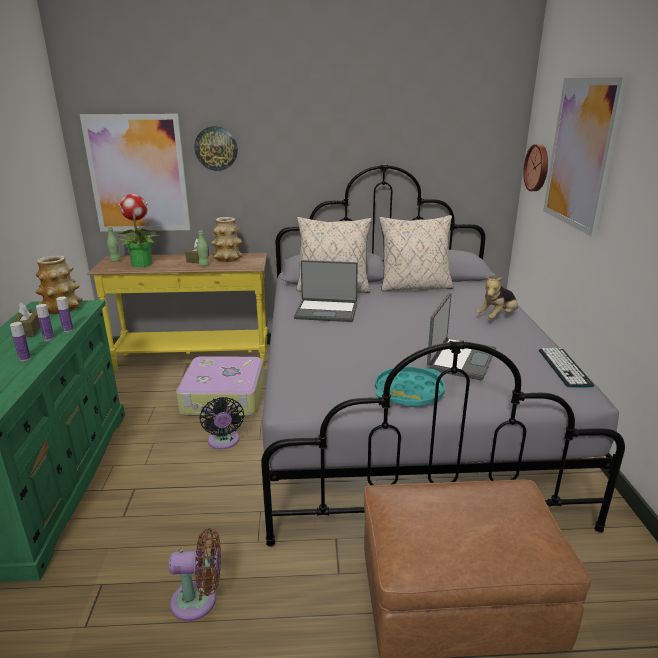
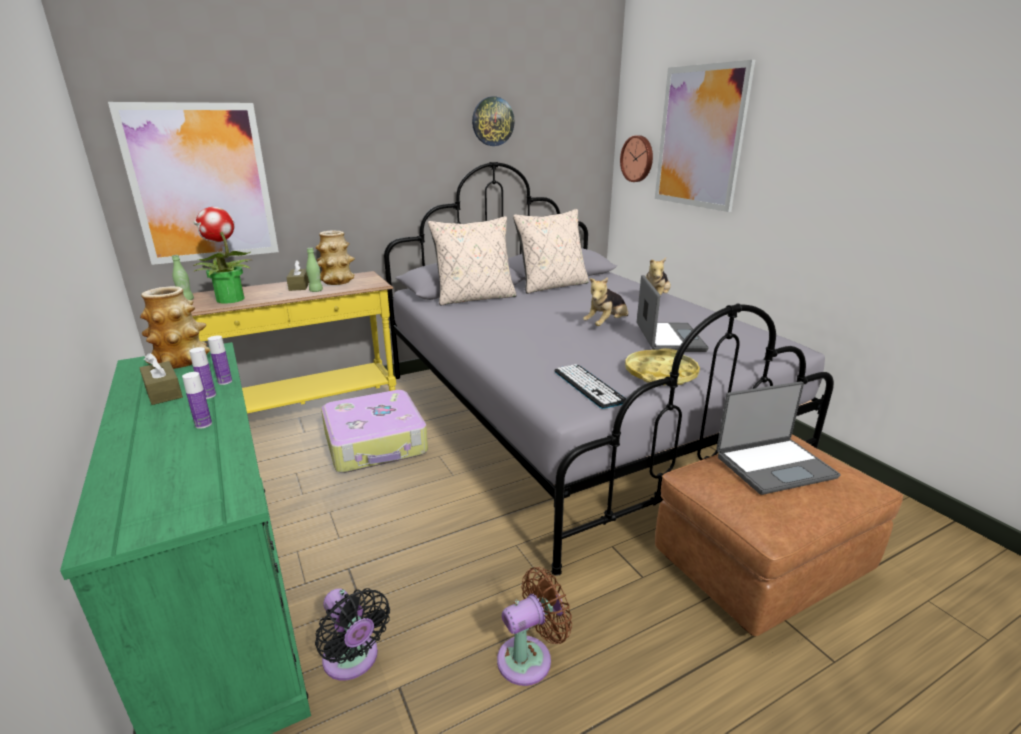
camera: 25 degrees left, 0 degrees up
wall clock [194,126,238,171] -> wall clock moved to [472,97,515,146]
black fan [199,397,244,449] -> black fan moved to [315,588,390,680]
laptop [294,260,358,322] -> laptop moved to [716,381,840,495]
turquoise tray [375,367,445,407] -> yellow tray [625,348,700,385]
keyboard [539,348,594,388] -> keyboard moved to [554,364,626,409]
none -> plush toy [583,277,628,326]

